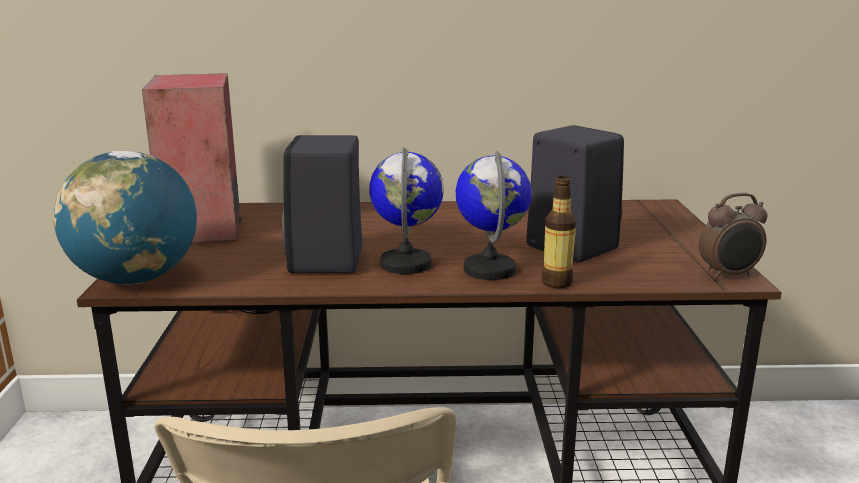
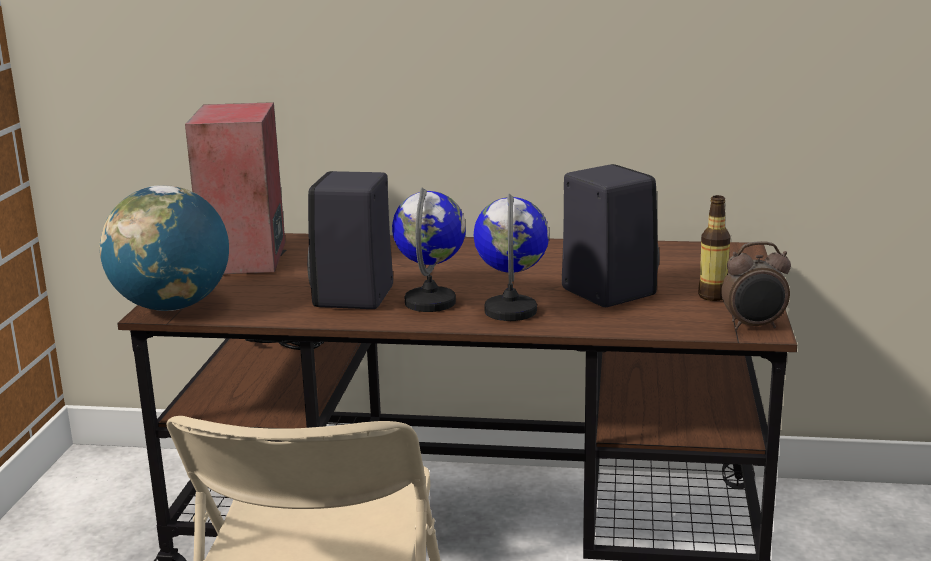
camera: 10 degrees right, 0 degrees up
bottle [542,176,576,288] -> bottle moved to [698,195,731,301]

